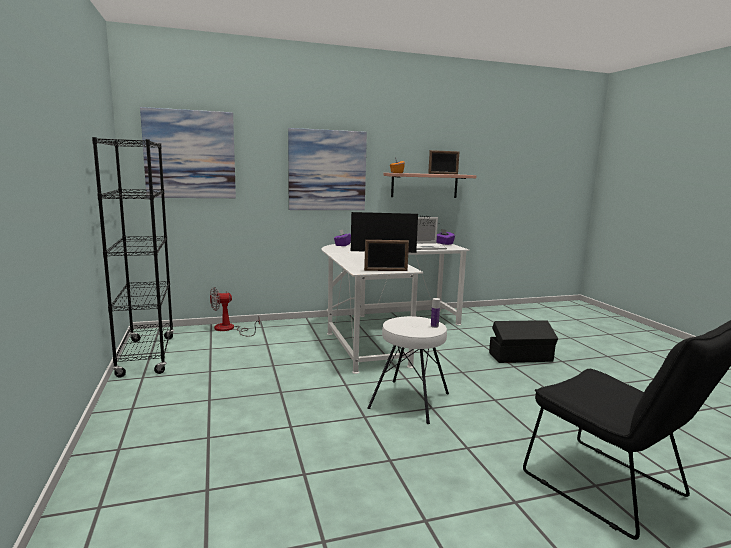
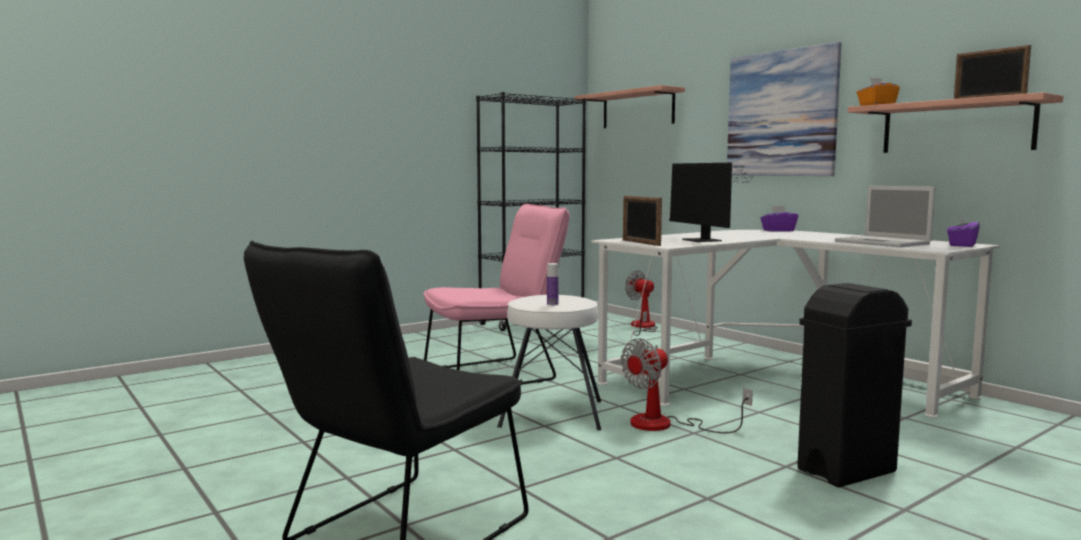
camera: 70 degrees right, 5 degrees down
picture [140,107,236,198] -> shelf [574,85,685,128]
black storage box [489,320,558,363] -> black trash can [797,283,912,487]
none -> pink chair [424,204,570,385]
none -> fan [621,338,753,433]

